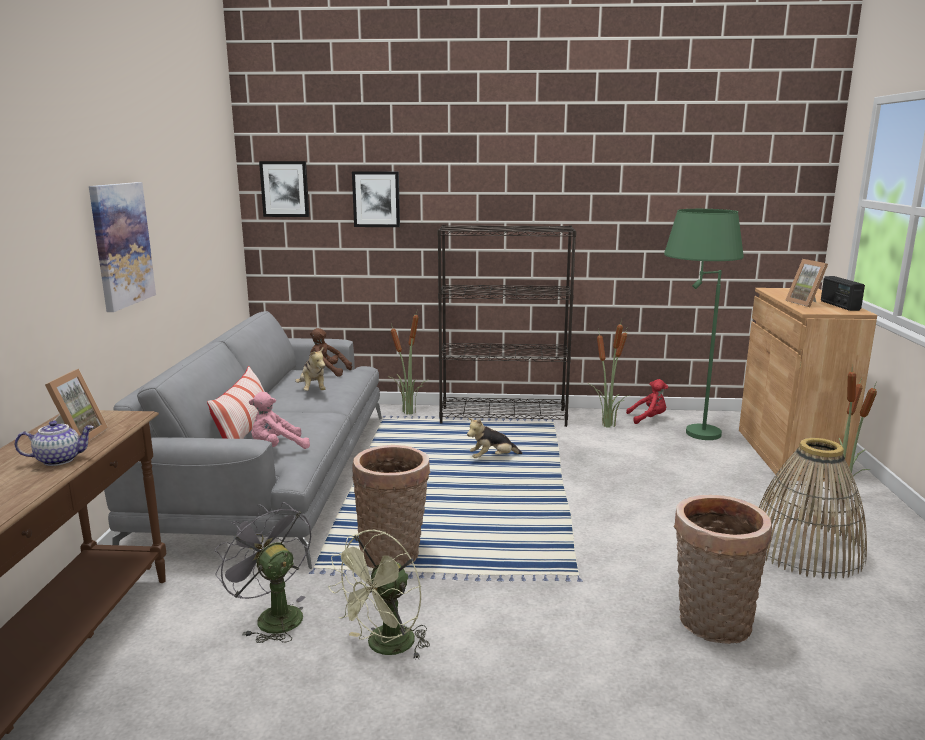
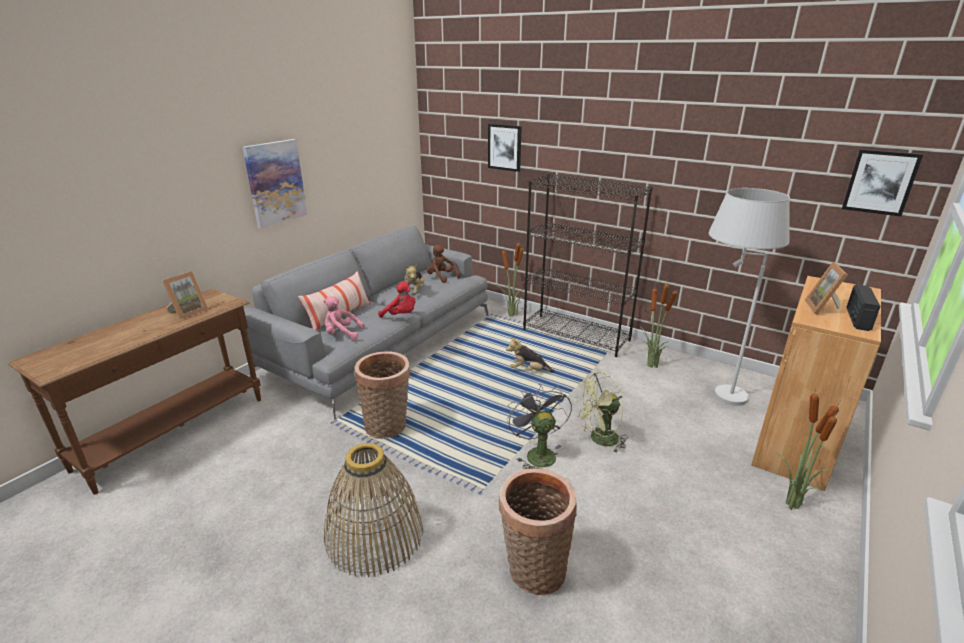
camera: 30 degrees right, 10 degrees up
teapot [15,420,94,466] -> none
grey fan [214,502,311,643] -> grey fan moved to [507,384,572,469]
picture [259,161,309,217] -> picture moved to [842,149,923,217]
green fan [328,530,430,660] -> green fan moved to [574,372,628,453]
red plush toy [626,379,668,424] -> red plush toy moved to [378,282,415,318]
green floor lamp [664,209,744,440] -> white floor lamp [709,188,790,406]
basket [759,438,867,579] -> basket moved to [324,443,423,577]

